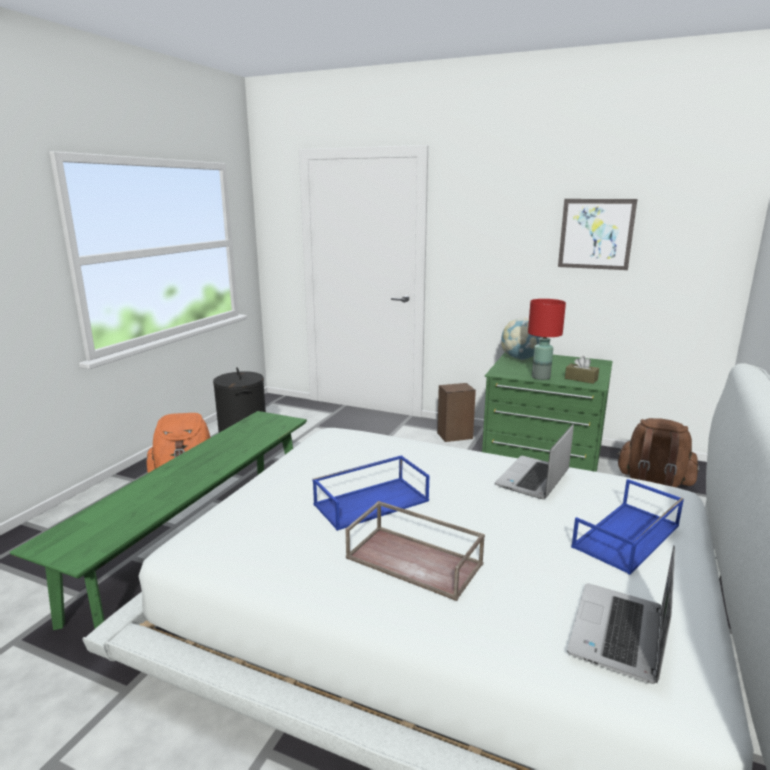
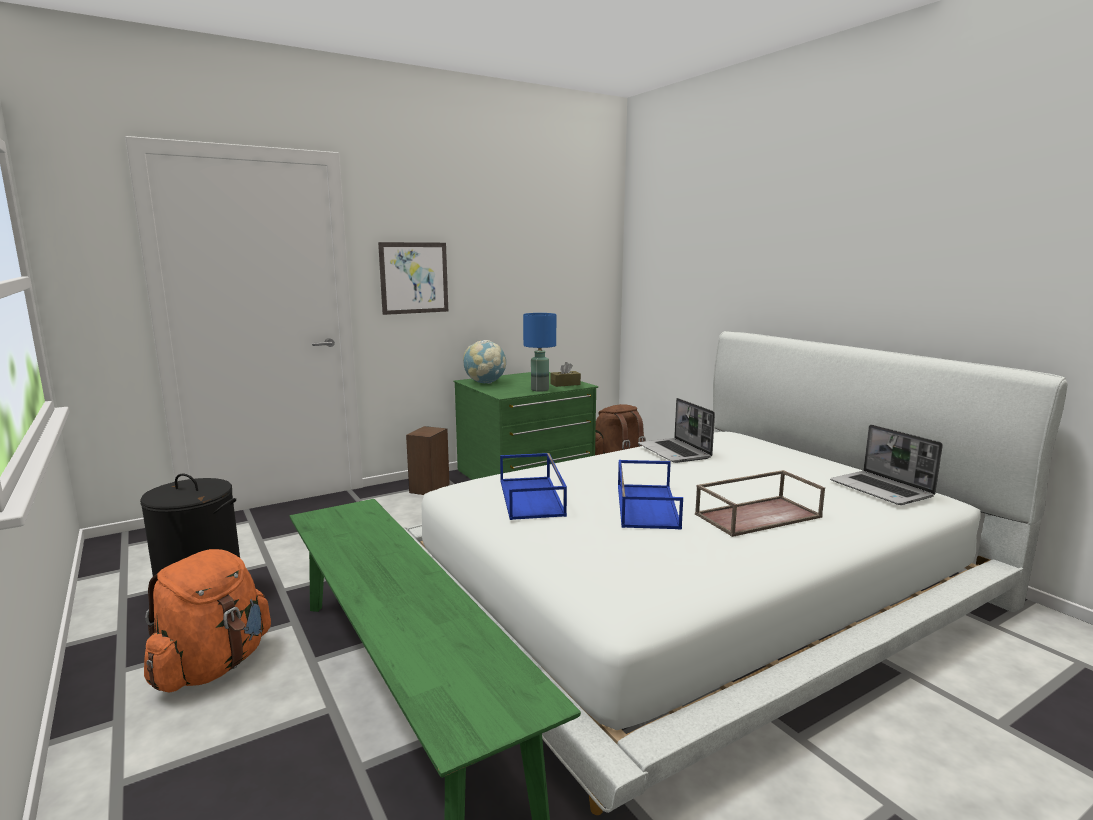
camera: 55 degrees left, 5 degrees down
red table lamp [528,299,566,380] -> blue table lamp [523,313,556,392]
picture [558,199,637,270] -> picture moved to [378,242,448,315]
blue tray [571,479,684,575] -> blue tray moved to [500,453,567,520]

